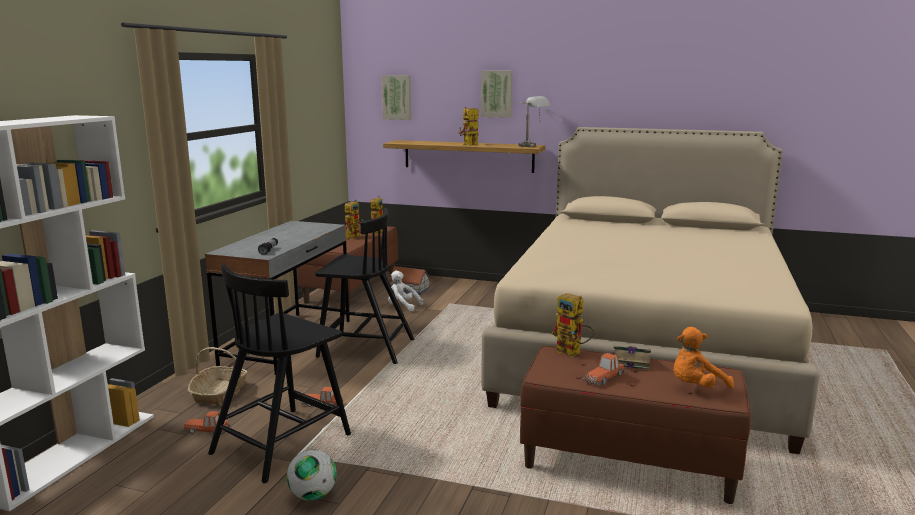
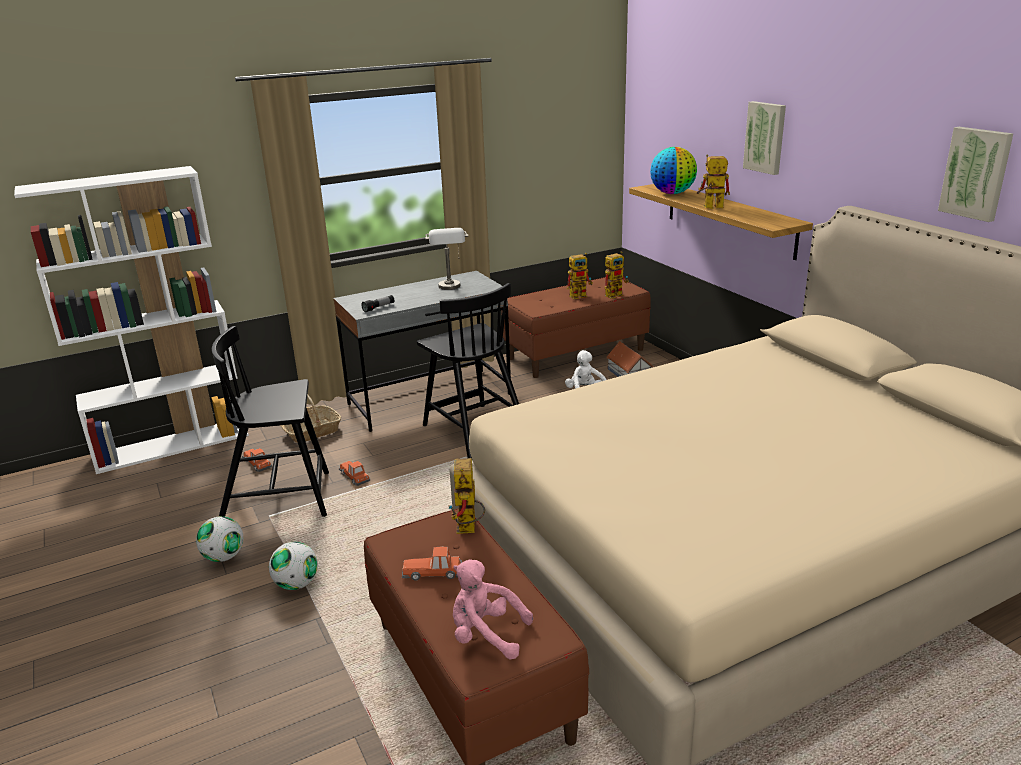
camera: 45 degrees right, 10 degrees up
picture [382,75,411,120] -> picture moved to [938,127,1014,222]
grey table lamp [519,96,550,147] -> grey table lamp moved to [425,228,468,290]
book [609,346,651,370] -> none
orange plush toy [673,327,734,388] -> pink plush toy [453,559,533,660]
none -> football [269,542,318,590]
none -> globe [650,147,697,194]

